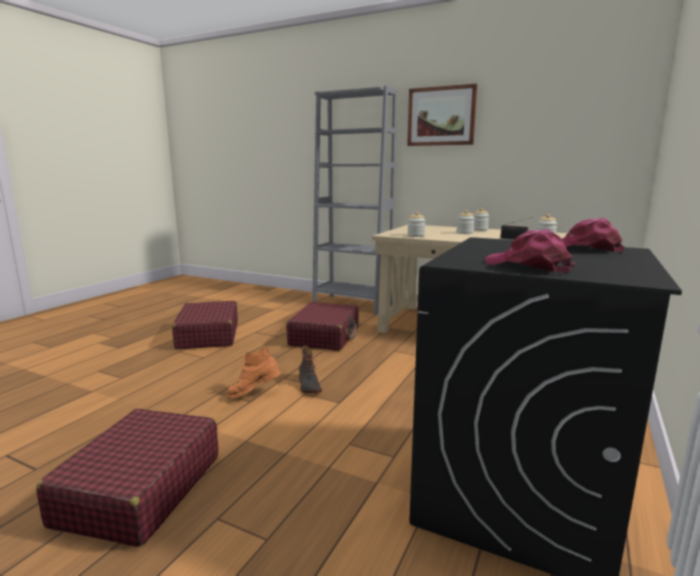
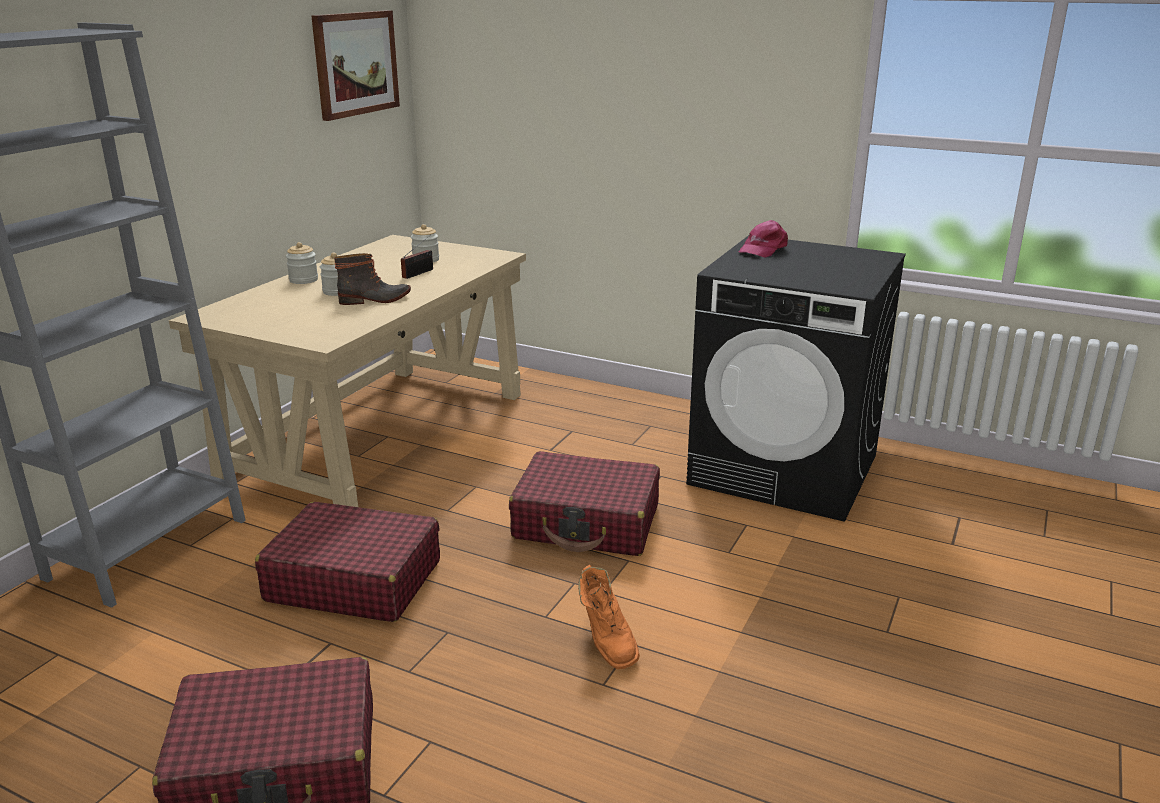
camera: 90 degrees left, 10 degrees up
red suitcase [36,408,218,547] -> red suitcase moved to [509,451,660,556]
boot [299,346,322,393] -> boot moved to [334,253,411,305]
picture [407,84,478,146] -> picture moved to [311,10,400,121]
jar [407,212,426,237] -> none
pink cap [485,229,575,273] -> none

